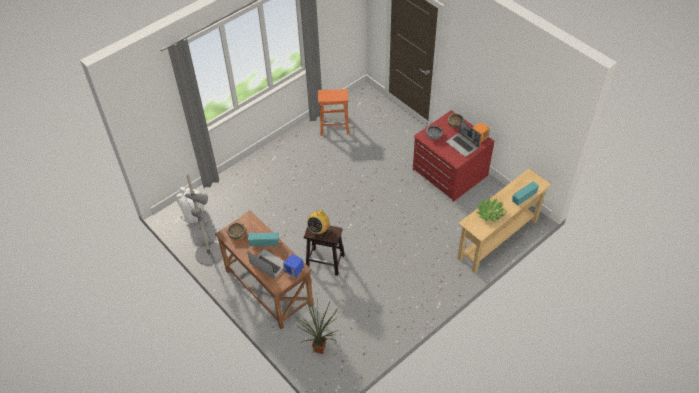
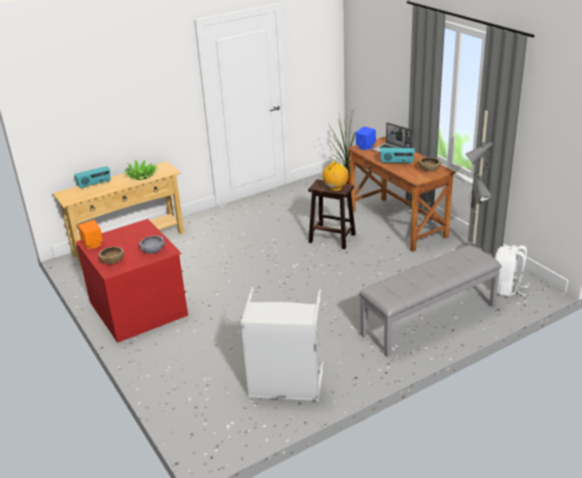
camera: 170 degrees left, 20 degrees down
orange stool [318,89,349,136] -> grey laundry basket [241,287,323,402]
laptop [446,120,481,157] -> none
none -> grey bench [359,245,501,357]

